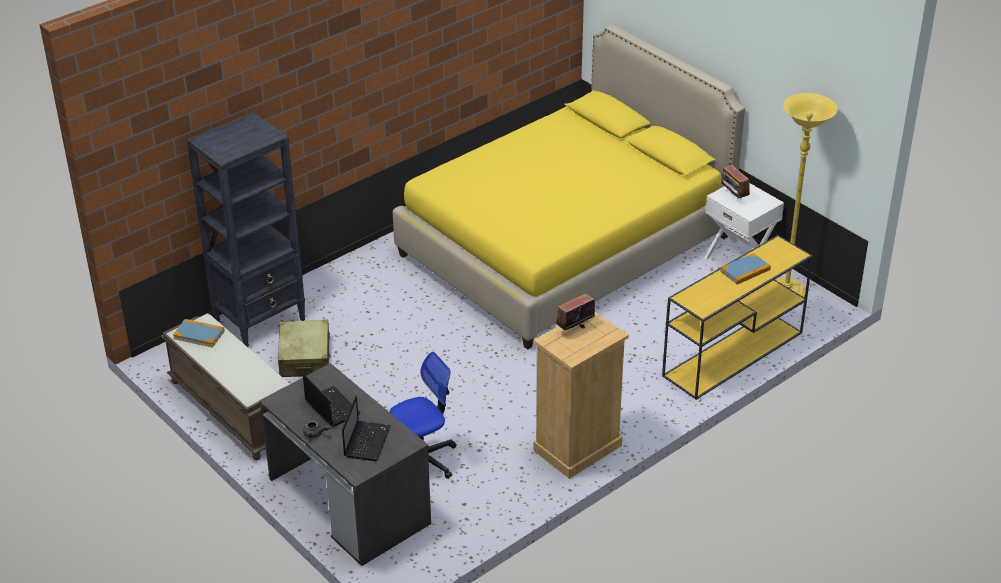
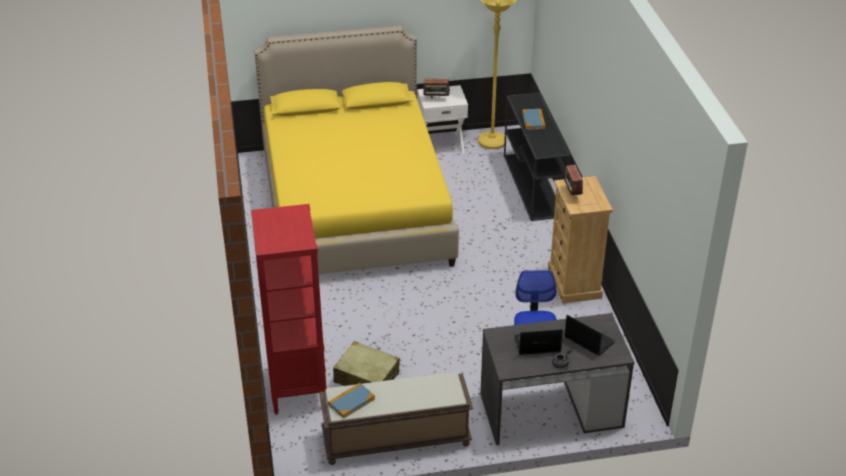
camera: 60 degrees left, 0 degrees up
black bookcase [187,112,306,347] -> red bookcase [251,204,327,415]
yellow console table [662,235,813,400] -> black console table [504,93,571,221]

